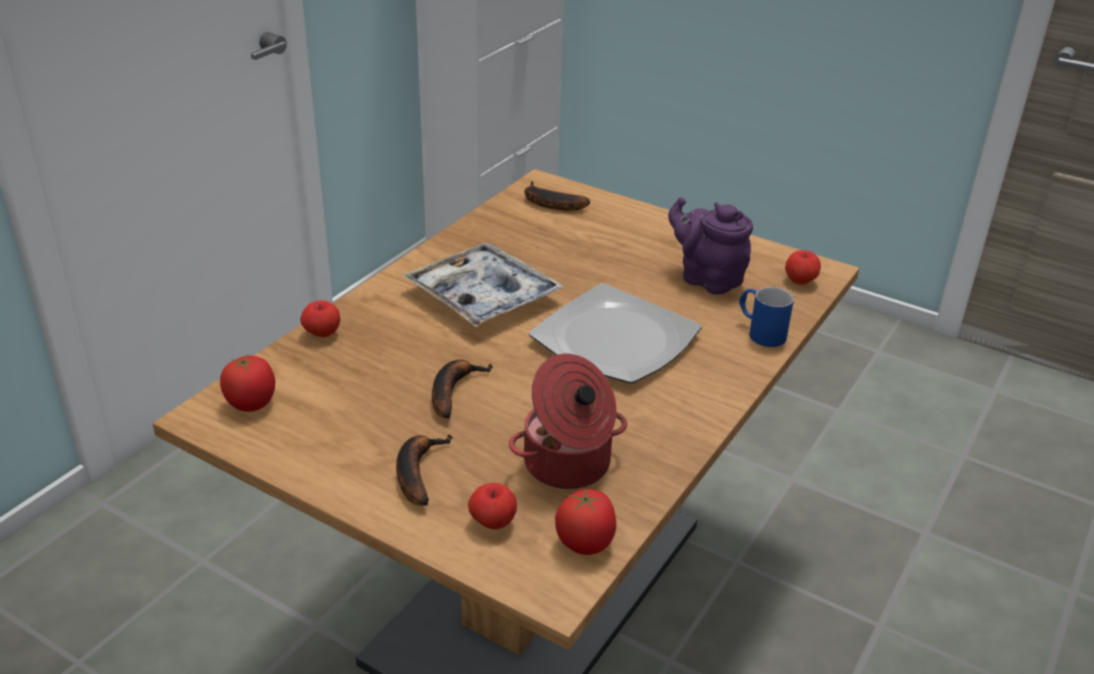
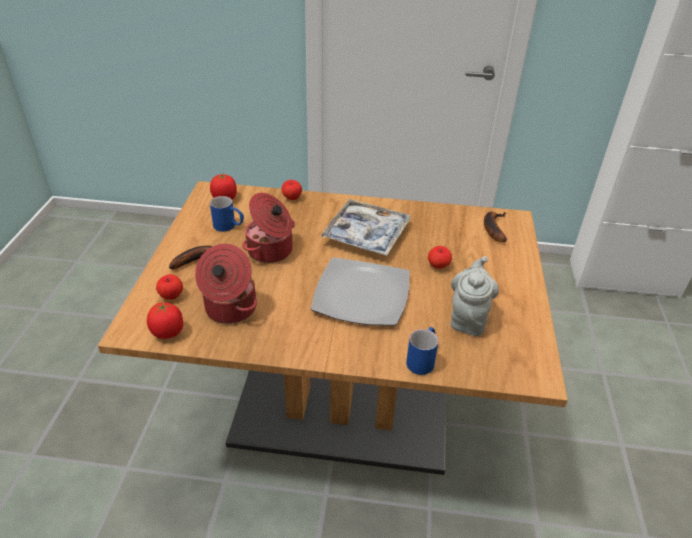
camera: 65 degrees right, 5 degrees up
banana [432,360,493,419] -> cooking pot [242,193,295,263]
purple teapot [668,197,753,295] -> grey teapot [451,256,499,336]
apple [785,250,821,285] -> apple moved to [428,246,452,269]
none -> blue mug [210,196,244,232]

